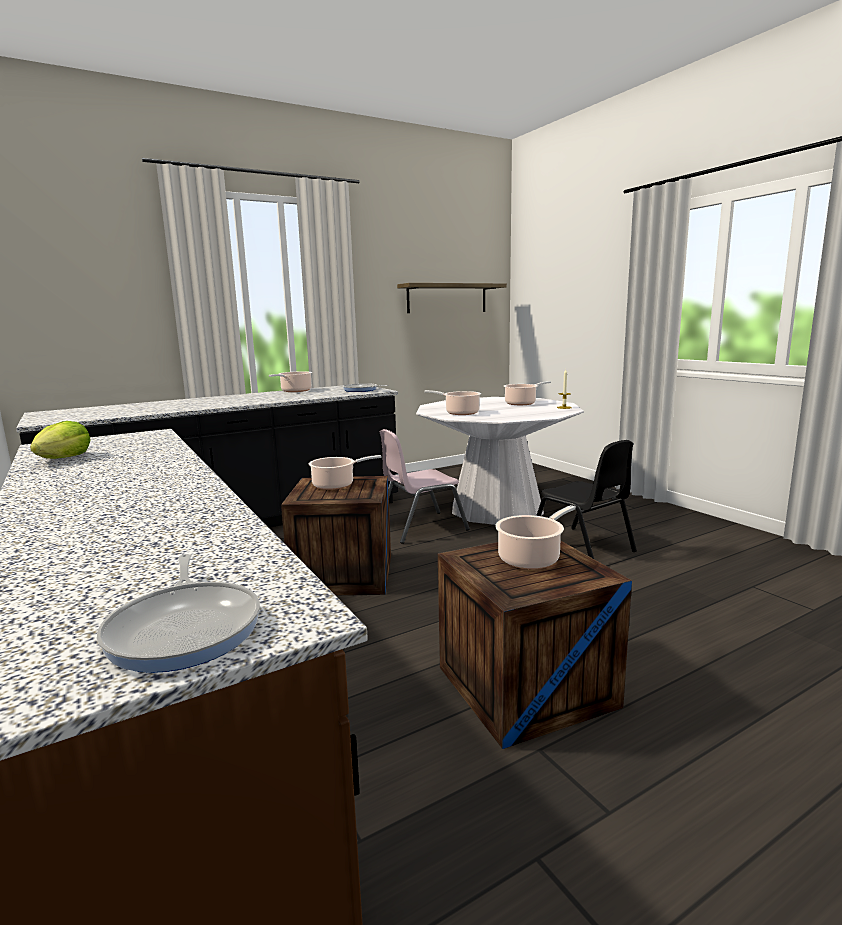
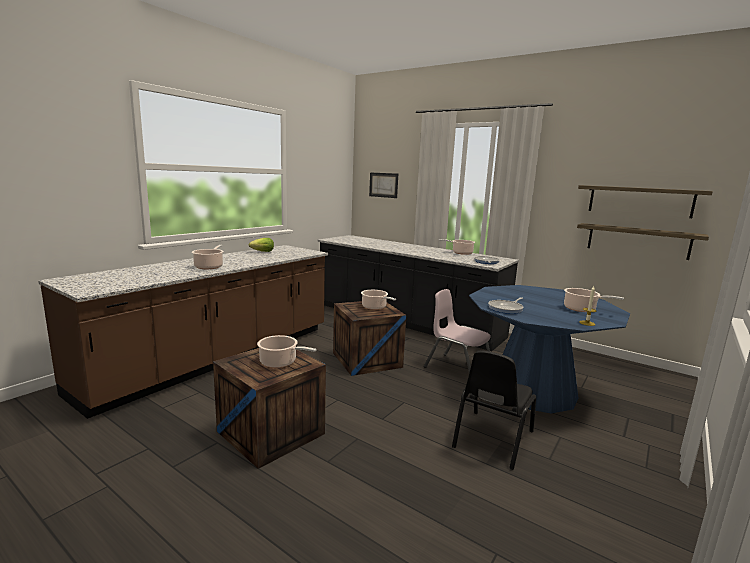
camera: 65 degrees right, 0 degrees up
frying pan [97,554,260,673] -> frying pan moved to [488,297,524,314]
white dining table [416,397,584,525] -> blue dining table [469,285,630,413]
cooking pot [425,390,481,415] -> cooking pot moved to [192,245,224,269]
none -> picture [369,173,398,198]
none -> shelf [577,223,709,260]

